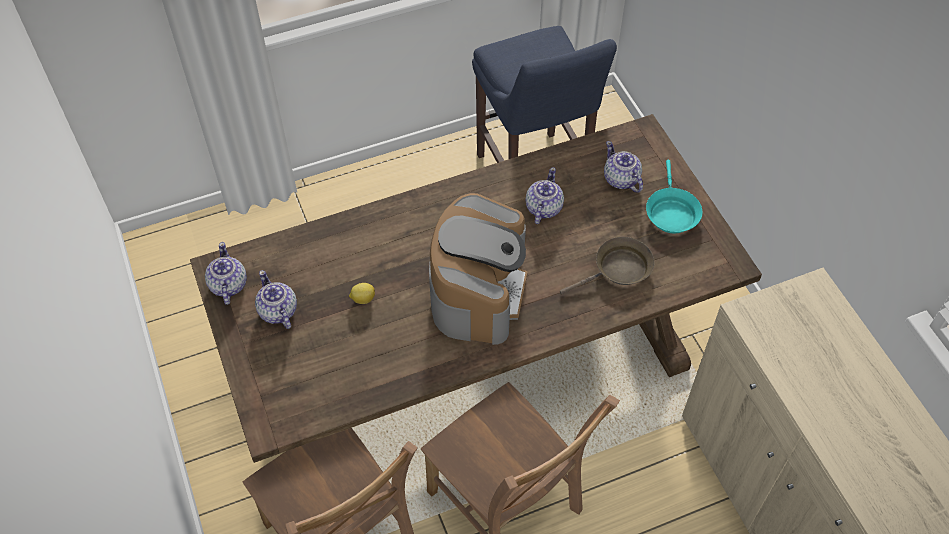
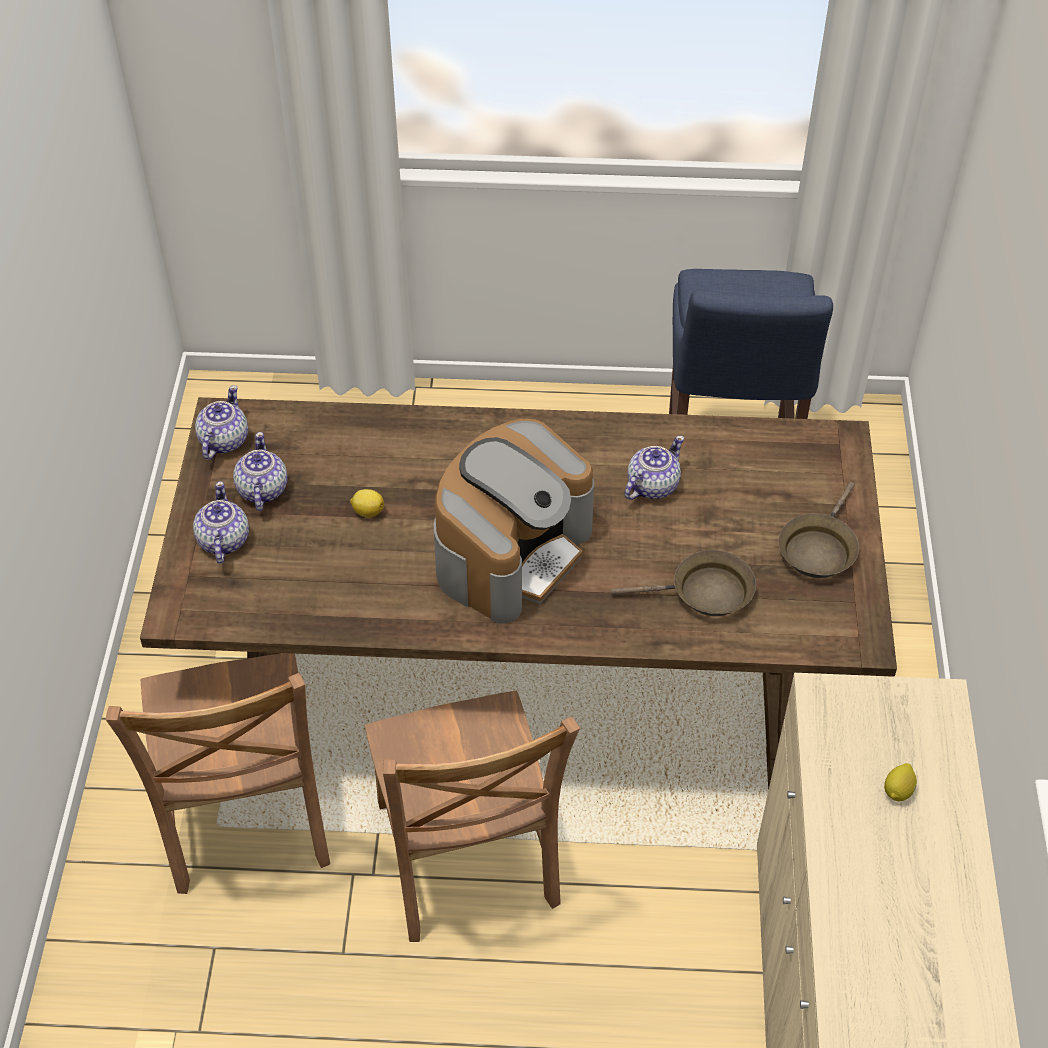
camera: 25 degrees right, 5 degrees down
teapot [604,141,643,193] -> teapot moved to [193,481,249,564]
turquoise frying pan [646,160,703,233] -> brown frying pan [778,482,859,578]
none -> lemon [884,763,917,802]

